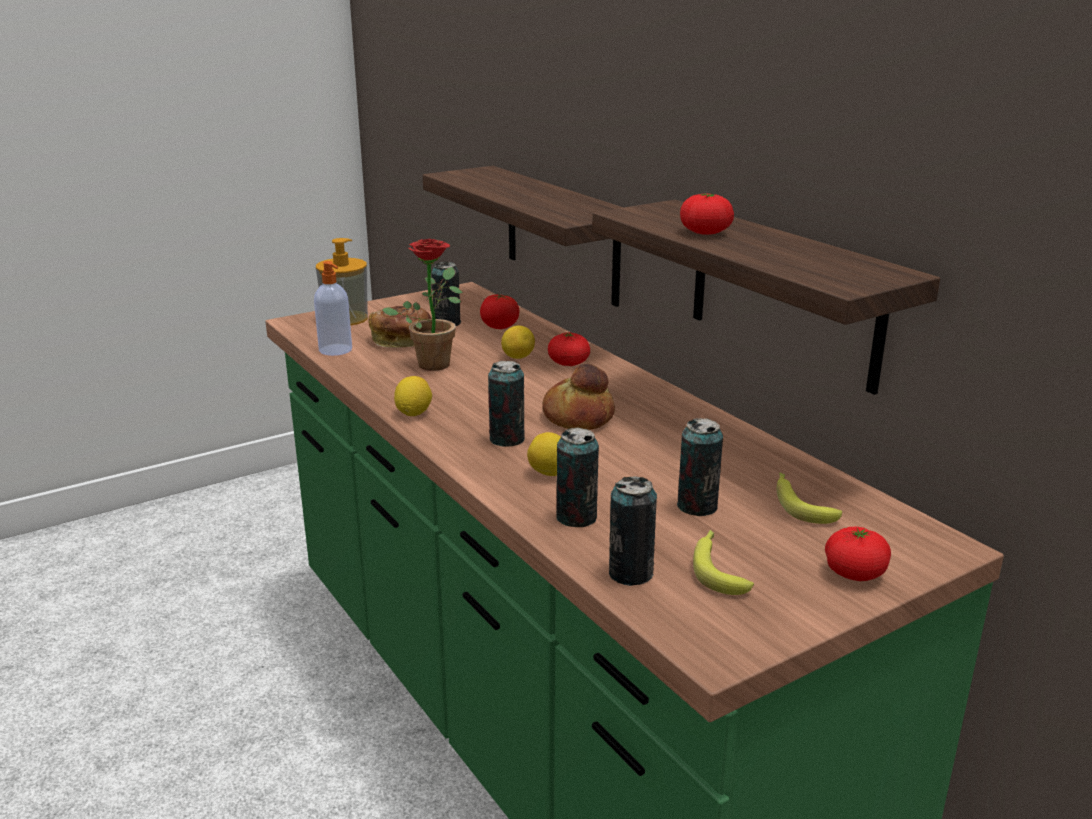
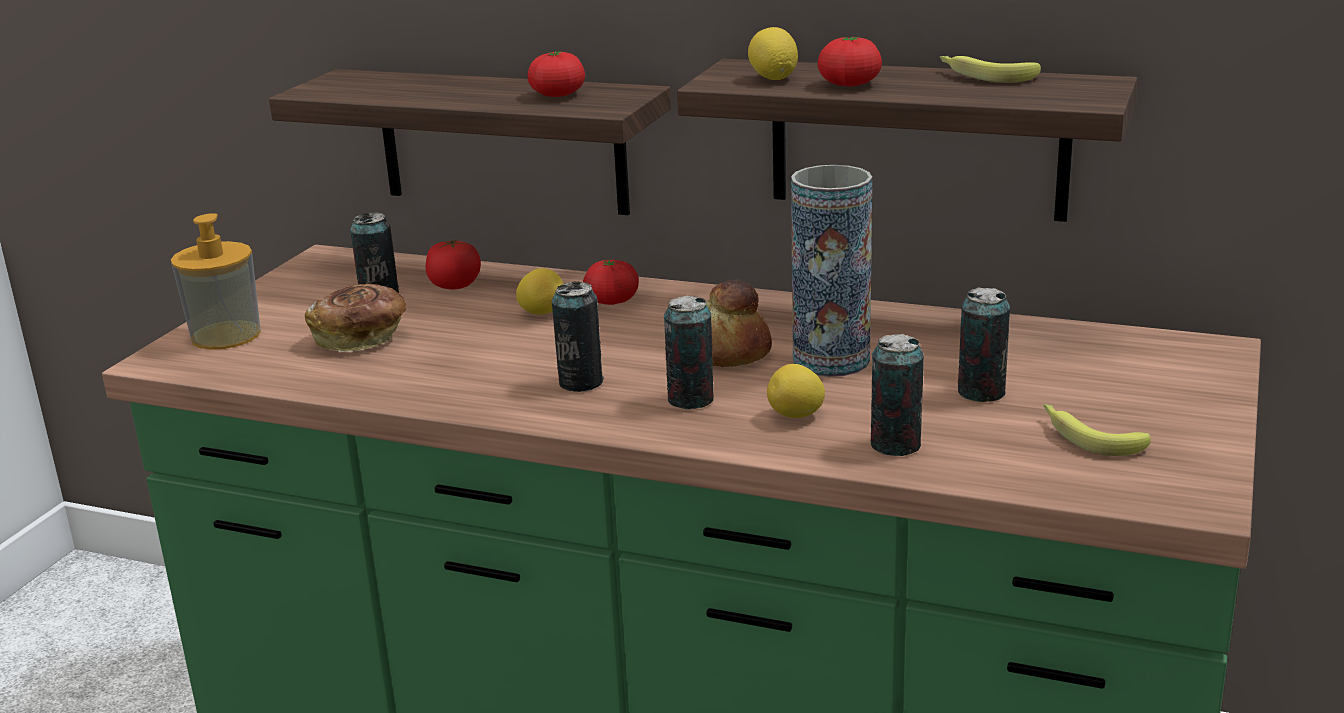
camera: 35 degrees left, 0 degrees up
soap dispenser [314,261,352,356] -> none
potted plant [382,239,463,371] -> none
lemon [394,376,432,416] -> lemon moved to [748,27,798,80]
can [609,476,657,586] -> can moved to [552,281,604,392]
banana [777,472,842,524] -> banana moved to [940,56,1041,83]
tomato [825,527,891,581] -> tomato moved to [527,51,585,97]
none -> vase [791,165,872,377]

